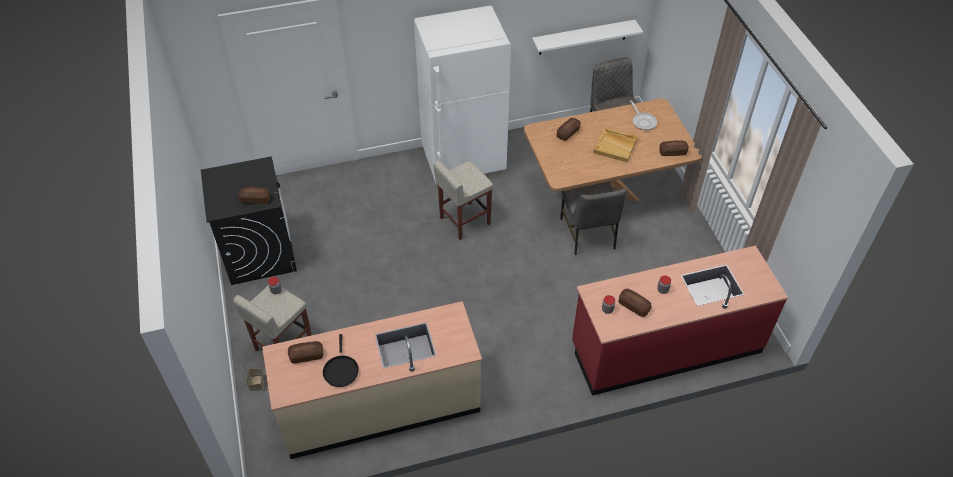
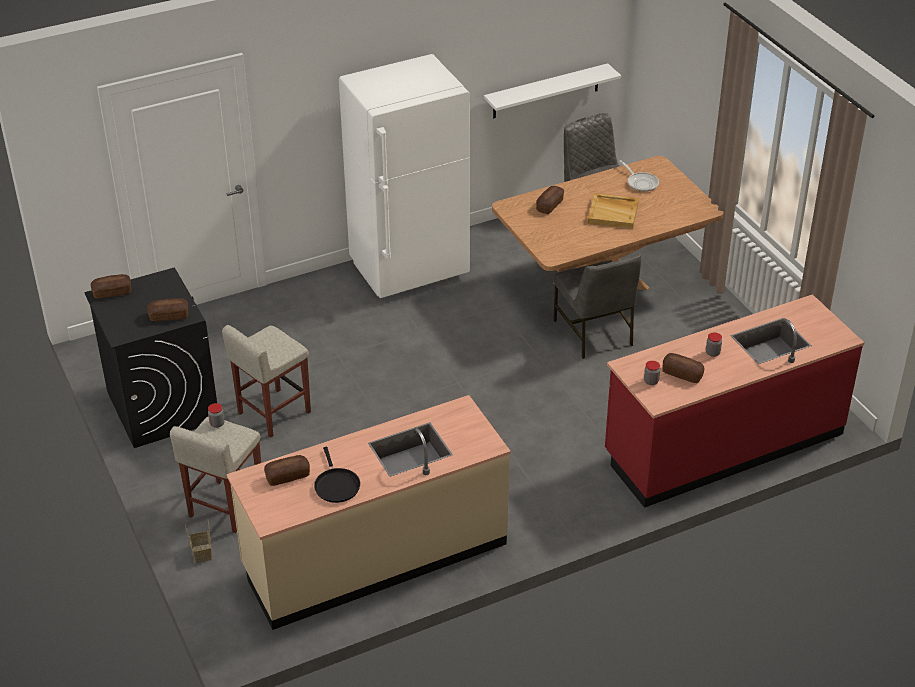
camera: 10 degrees left, 10 degrees down
beige stool [433,160,493,240] -> beige stool moved to [222,325,311,438]
bread [659,141,689,156] -> bread moved to [91,274,131,298]

